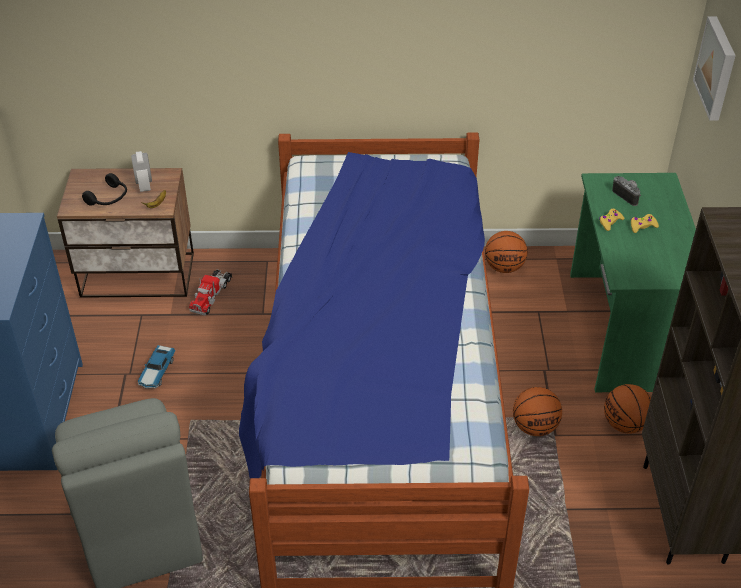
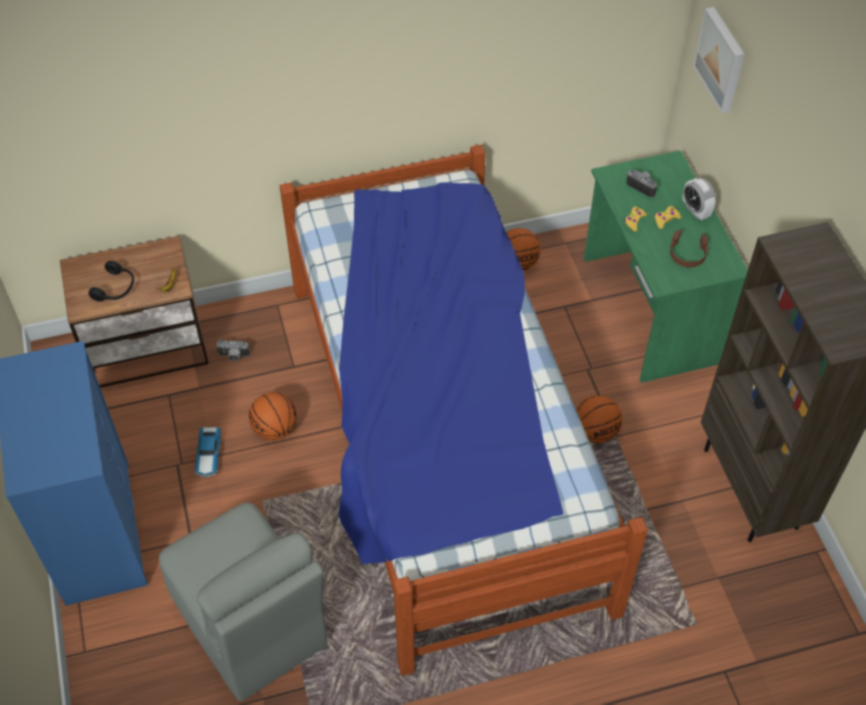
camera: 15 degrees left, 10 degrees up
alarm clock [131,151,152,192] -> alarm clock moved to [683,178,716,220]
toy truck [189,269,232,316] -> camera [216,340,250,361]
basketball [604,384,651,433] -> basketball moved to [249,392,297,440]
none -> brown headphones [670,229,708,268]

